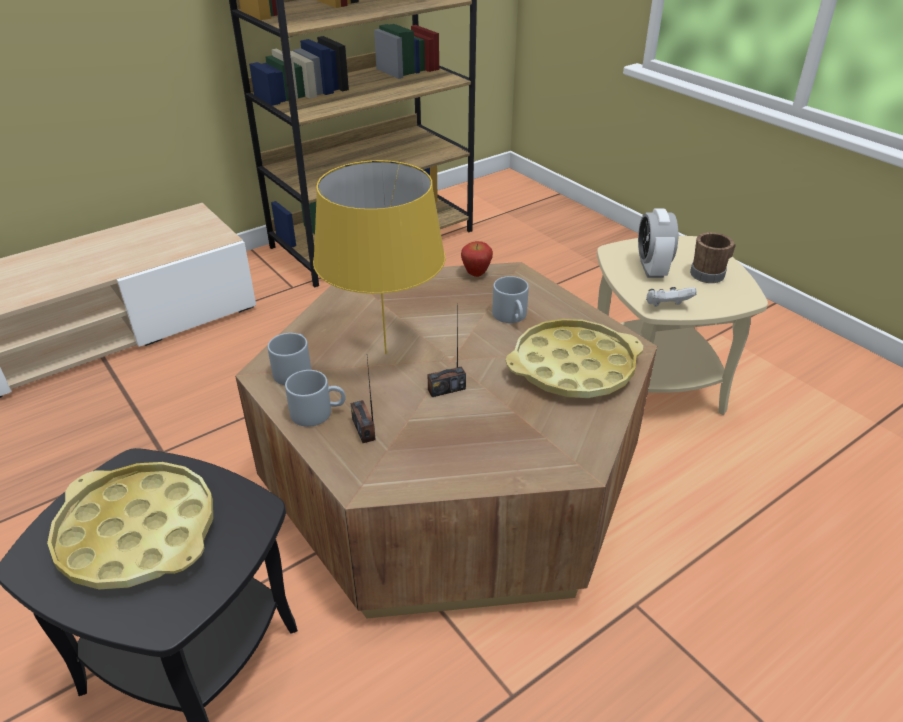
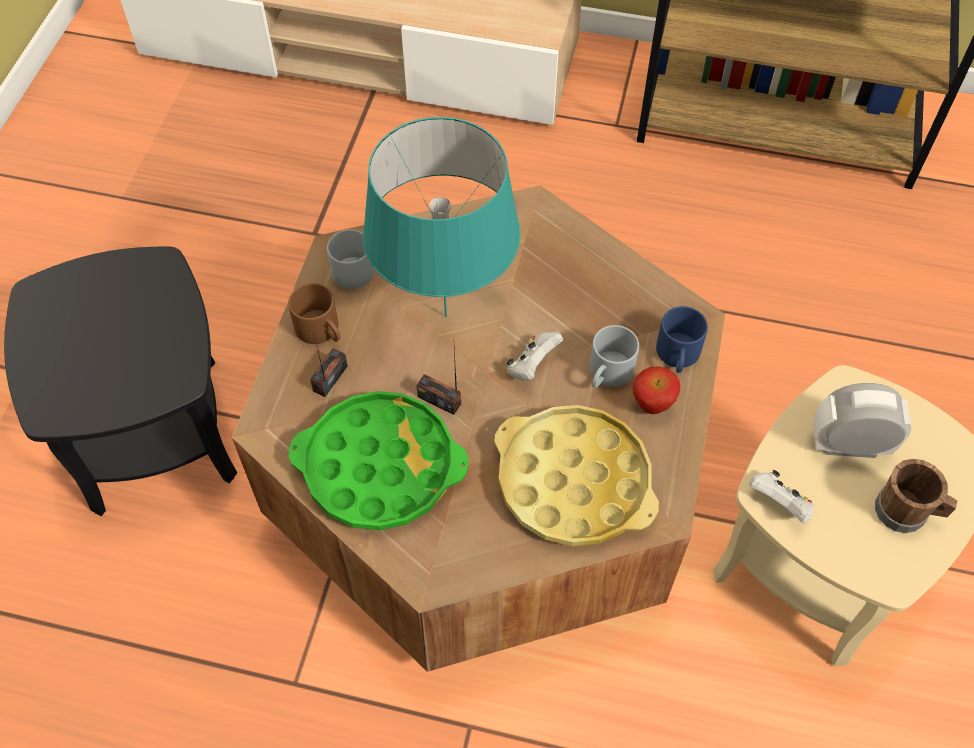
camera: 50 degrees right, 20 degrees up
yellow tray [47,462,213,589] -> none
grey mug [285,370,345,427] -> brown mug [288,283,340,344]
yellow table lamp [313,160,446,354] -> turquoise table lamp [363,117,521,317]
apple [461,241,493,277] -> apple moved to [633,366,680,414]
alarm clock [638,209,678,278] -> alarm clock turned 45 degrees clockwise [813,383,911,458]
none -> green tray [289,391,469,530]
none -> white game controller [507,332,563,380]
none -> blue mug [656,306,708,373]

